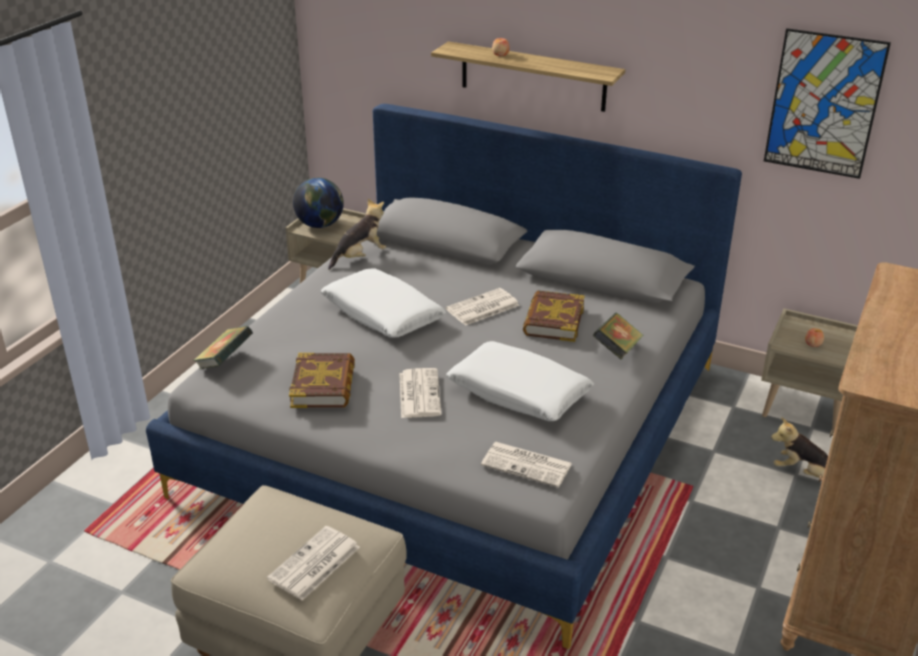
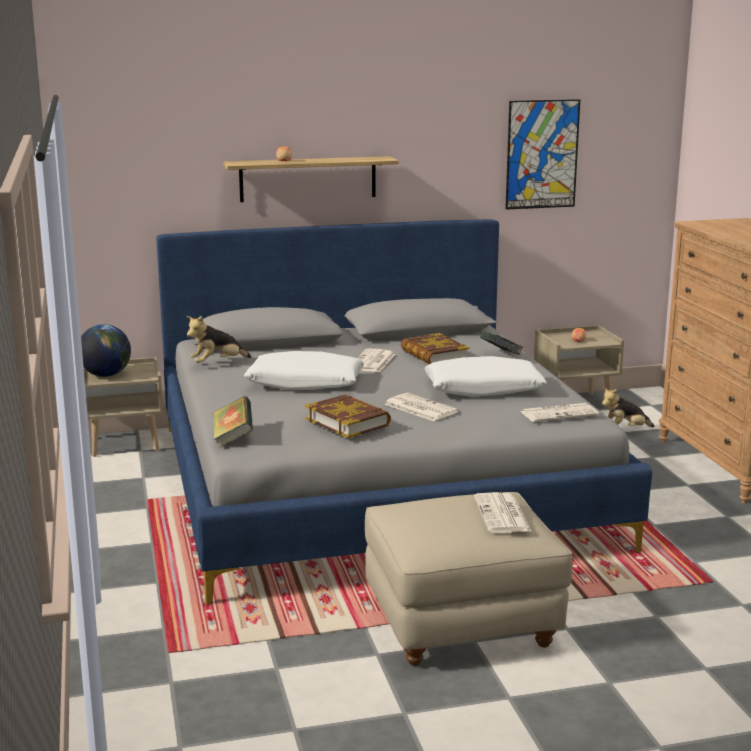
camera: 40 degrees left, 15 degrees down
plush toy [328,198,386,270] -> plush toy turned 135 degrees counterclockwise [187,316,251,363]

